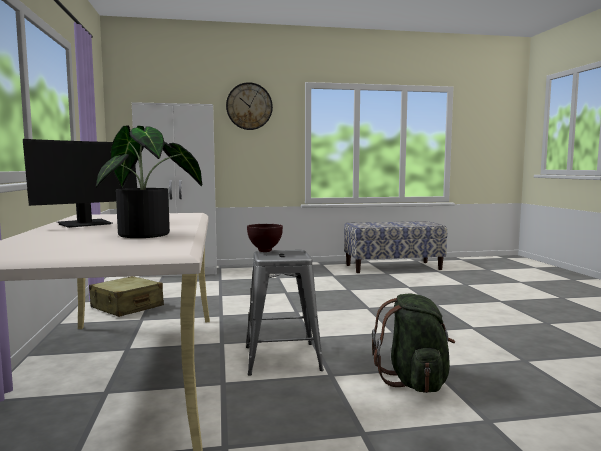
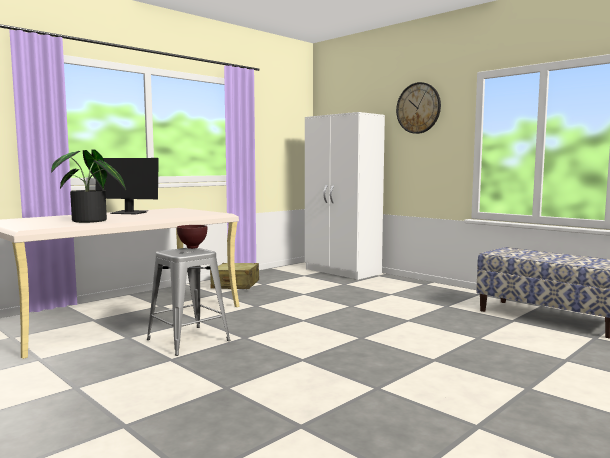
camera: 55 degrees right, 0 degrees up
green backpack [372,294,455,393] -> none

